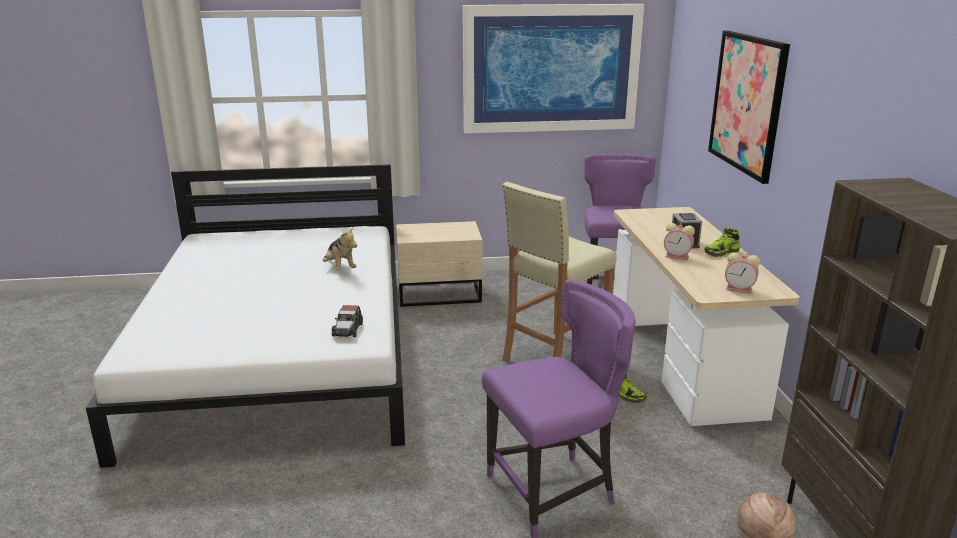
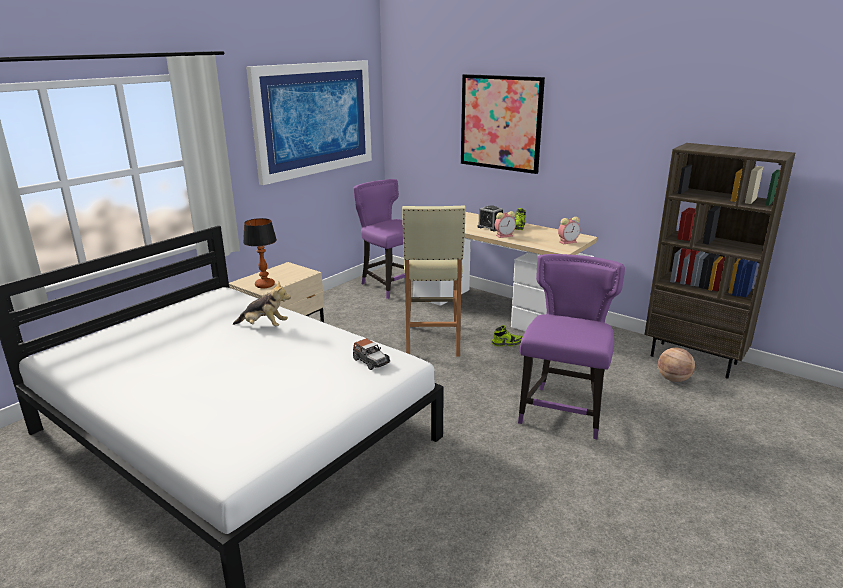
camera: 45 degrees left, 0 degrees up
none -> table lamp [243,218,277,288]

